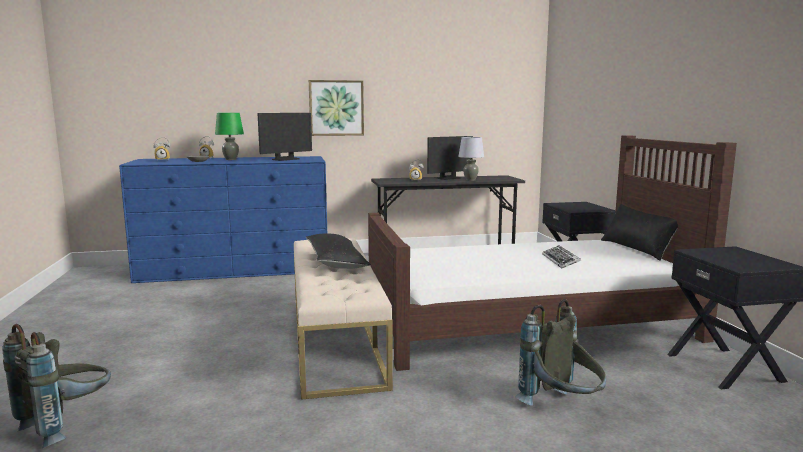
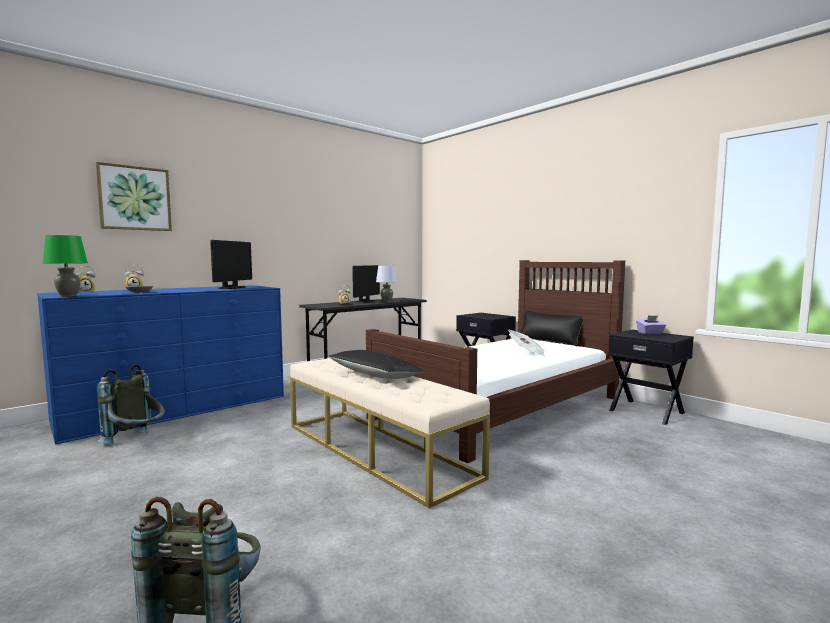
camera: 30 degrees left, 5 degrees down
green table lamp [215,113,244,160] -> green table lamp moved to [43,235,88,297]
picture [309,80,364,136] -> picture moved to [96,162,172,231]
grey backpack [515,299,606,406] -> grey backpack moved to [97,365,165,444]
keyboard [542,245,581,268] -> newspaper [508,330,545,356]
none -> purple tissue box [636,315,666,334]

